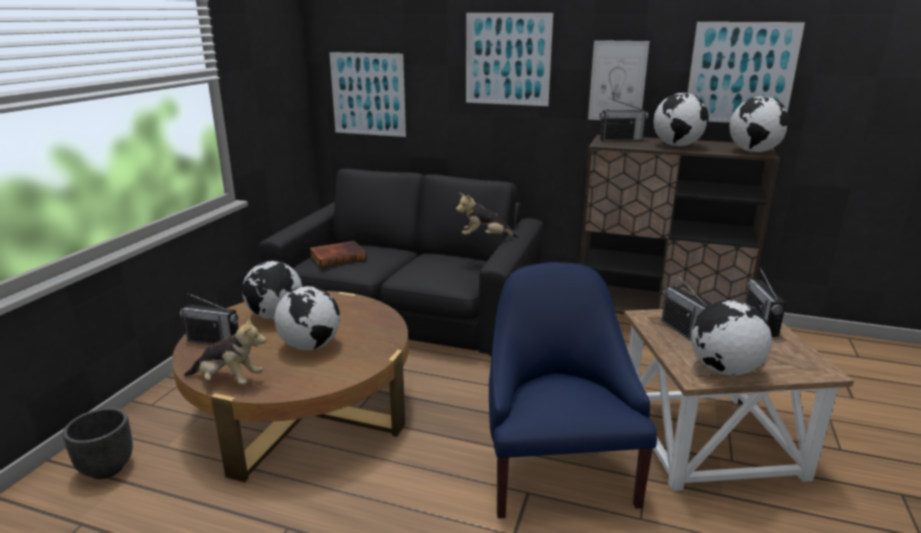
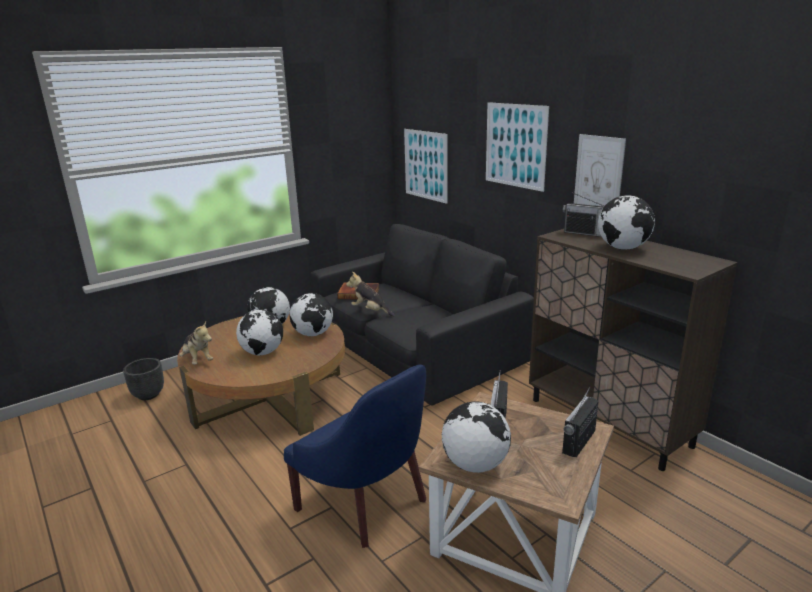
camera: 35 degrees right, 0 degrees up
radio [180,293,239,345] -> none
plush toy [456,193,518,237] -> plush toy moved to [346,272,395,316]
blue armchair [489,262,657,519] -> blue armchair turned 105 degrees clockwise [284,364,426,548]
picture [688,22,805,123] -> none
globe [729,96,790,153] -> globe moved to [289,293,333,336]

